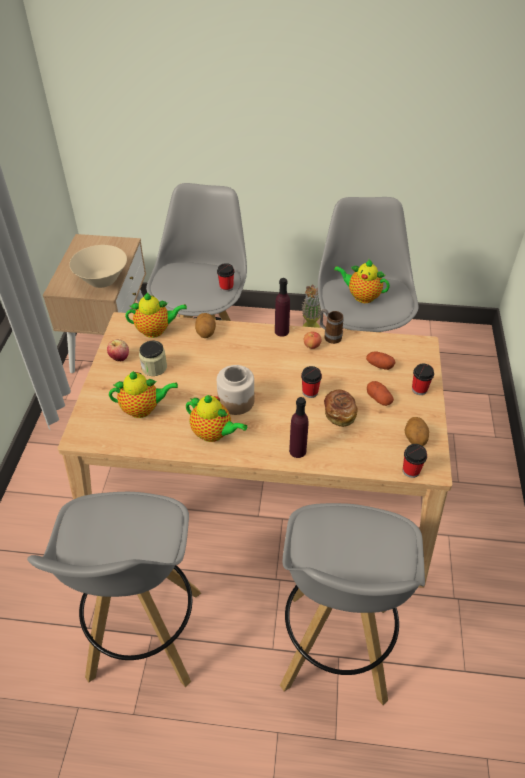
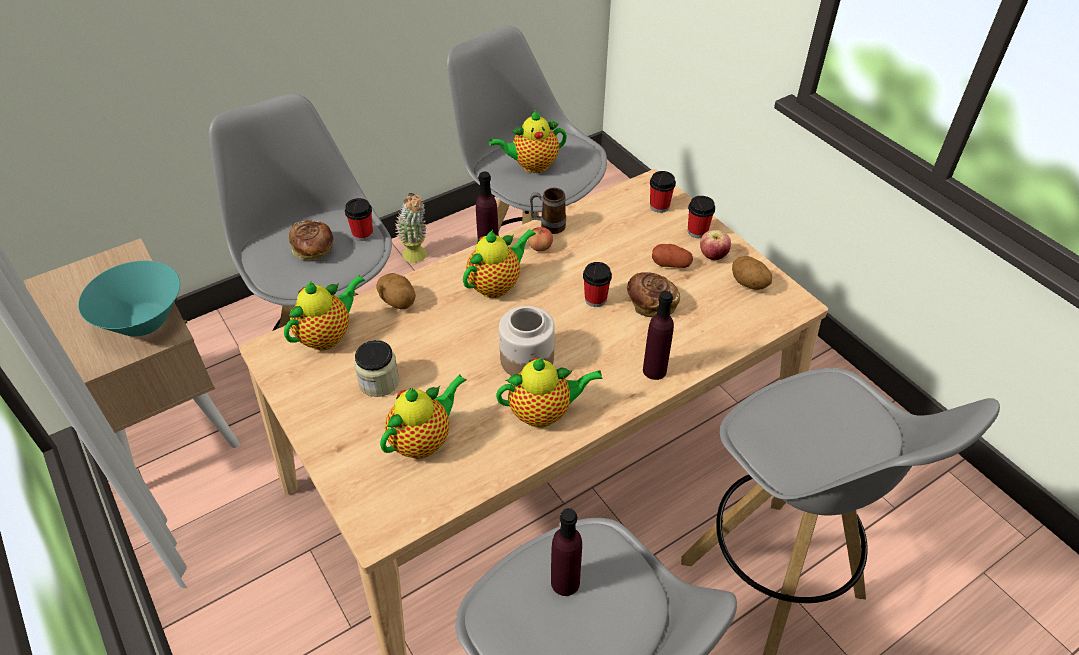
camera: 40 degrees left, 0 degrees up
beige bowl [69,245,127,288] -> turquoise bowl [78,261,180,336]
apple [107,339,129,361] -> apple moved to [700,230,731,260]
potato [366,351,396,370] -> none
cup [403,444,427,478] -> cup moved to [650,171,676,213]
none -> bread [289,220,333,261]
none -> teapot [463,229,536,298]
none -> purple bottle [551,508,582,596]

